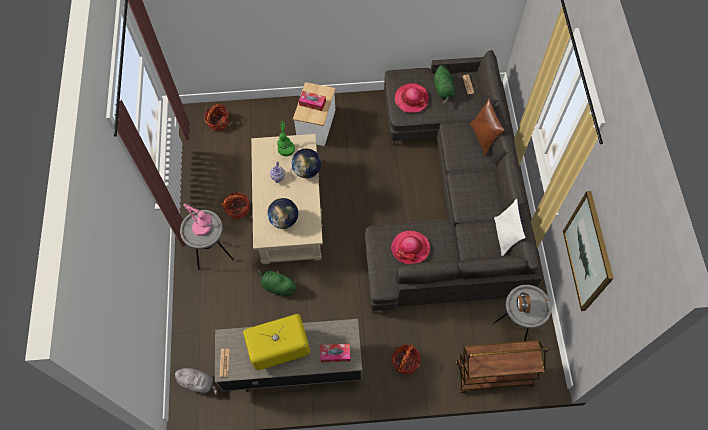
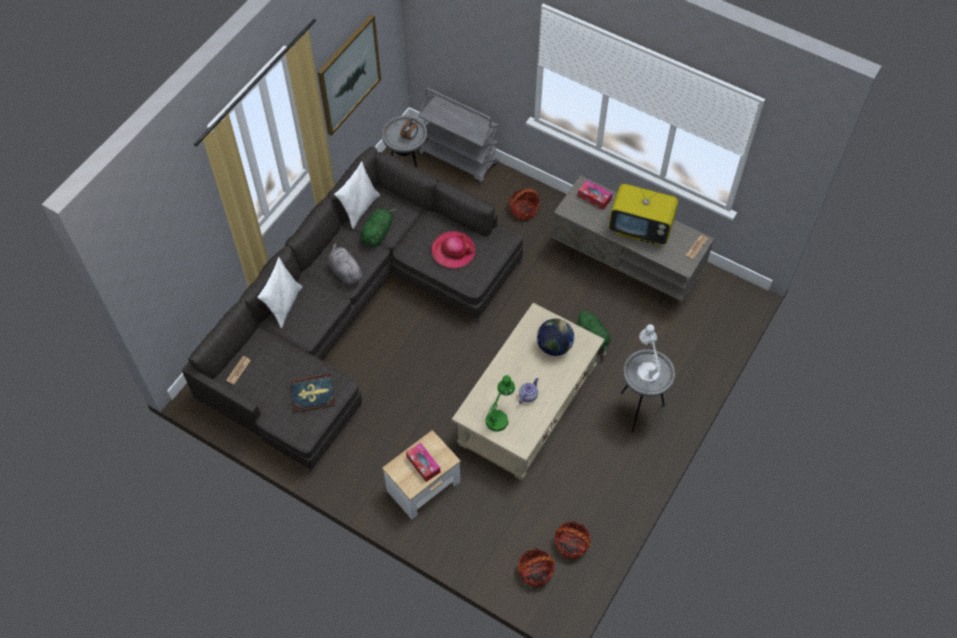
camera: 145 degrees left, 5 degrees down
grey plush toy [173,368,218,395] -> grey plush toy moved to [328,243,364,285]
pink table lamp [183,204,212,236] -> white table lamp [637,324,661,384]
basket [222,192,250,219] -> basket moved to [555,521,591,559]
globe [292,149,321,178] -> none
hat [395,83,429,113] -> book [291,374,336,412]
green plush toy [434,65,455,104] -> green plush toy moved to [360,209,397,246]
brown cart [456,340,548,393] -> grey cart [418,88,499,184]
brown pillow [470,98,505,156] -> white pillow [257,257,303,328]

